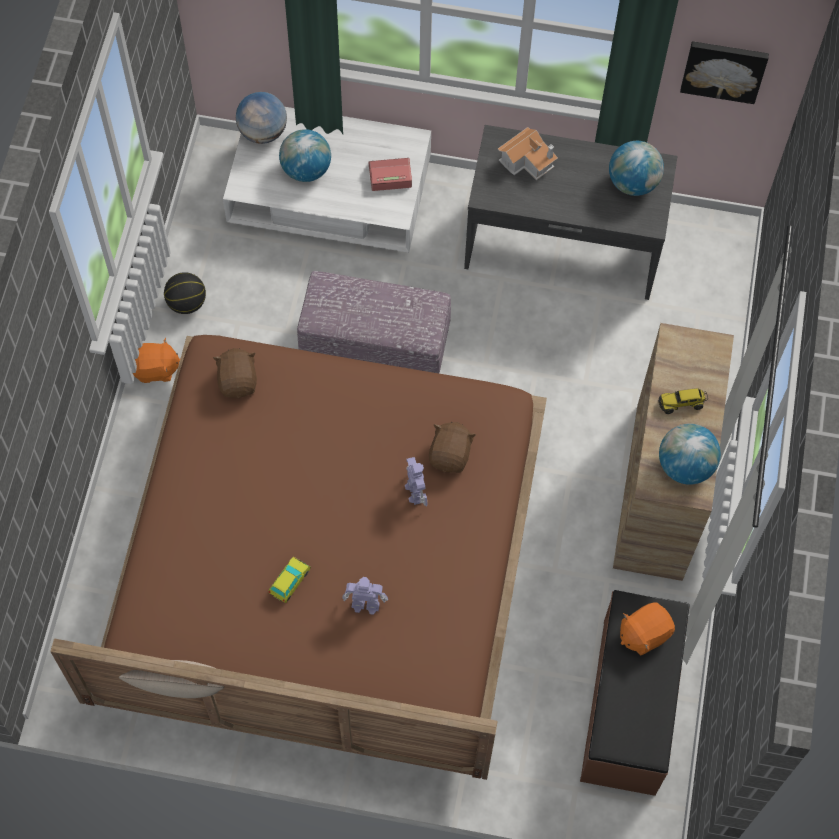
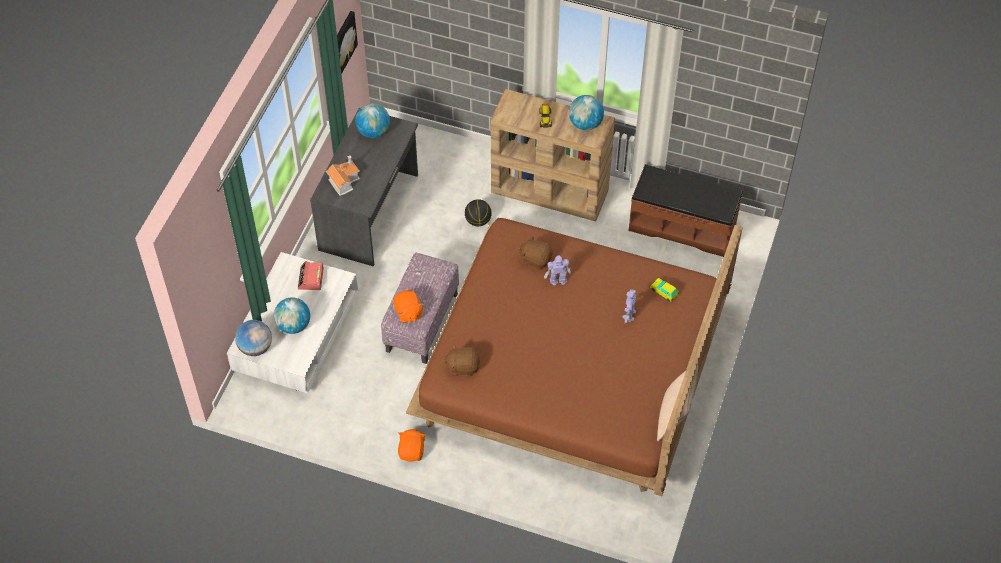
camera: 80 degrees left, 10 degrees down
basketball [164,272,206,314] -> basketball moved to [465,199,492,226]
toy car [268,557,311,603] -> toy car moved to [650,278,679,302]
orange plush toy [620,602,675,655] -> orange plush toy moved to [394,290,424,323]

